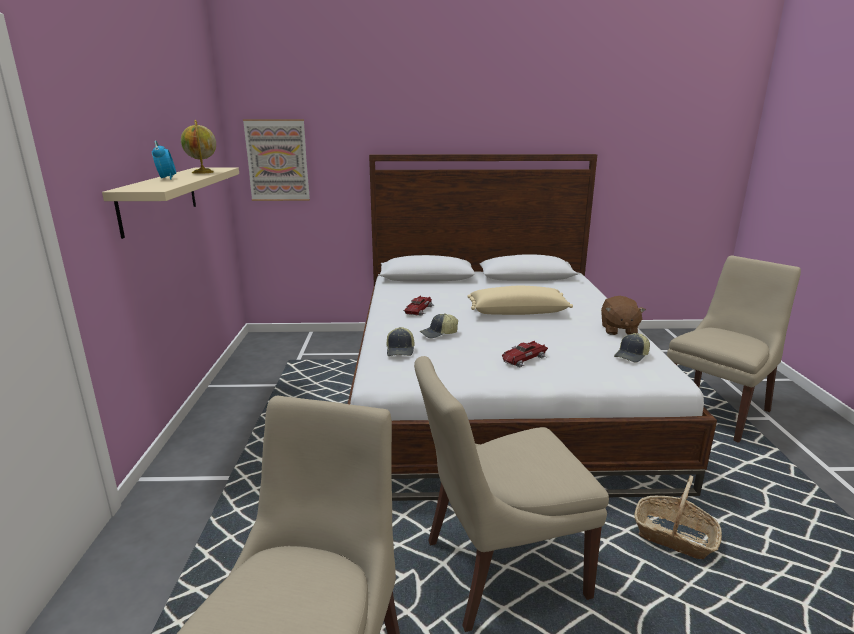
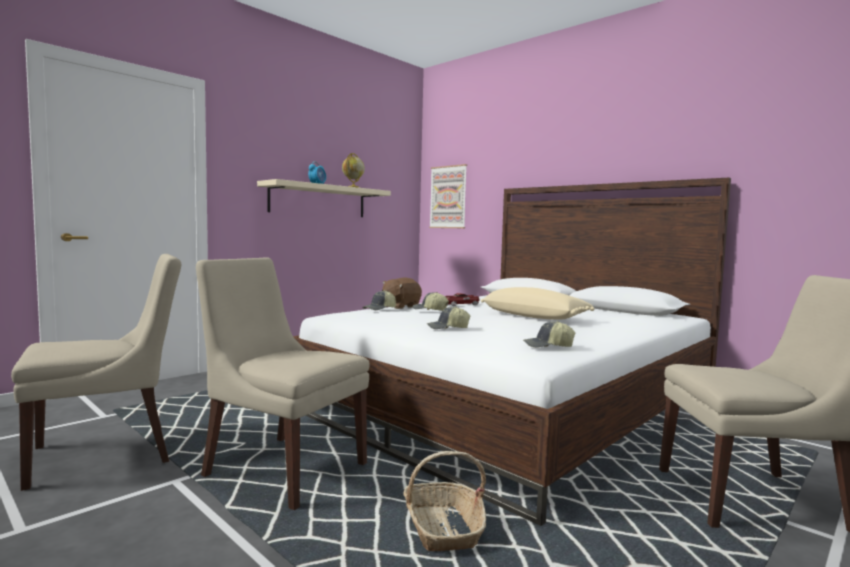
camera: 45 degrees right, 15 degrees down
toy car [502,341,548,368] -> cap [427,306,470,329]
brown plush toy [601,296,646,335] -> brown plush toy moved to [382,278,422,309]

